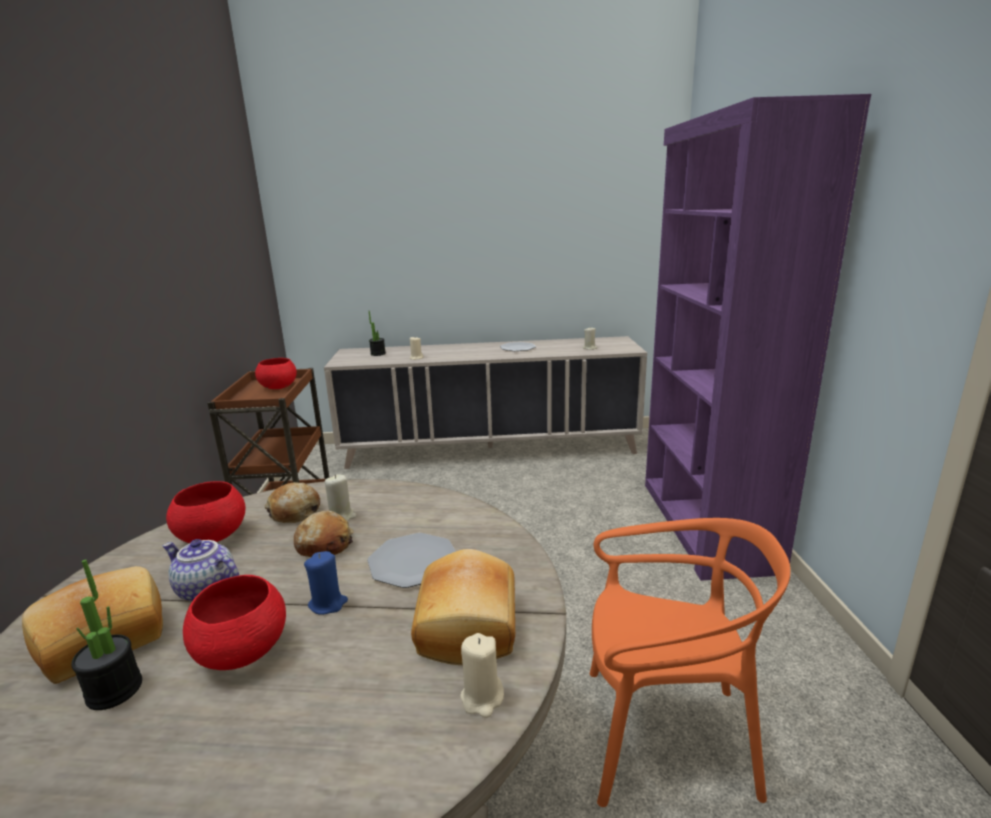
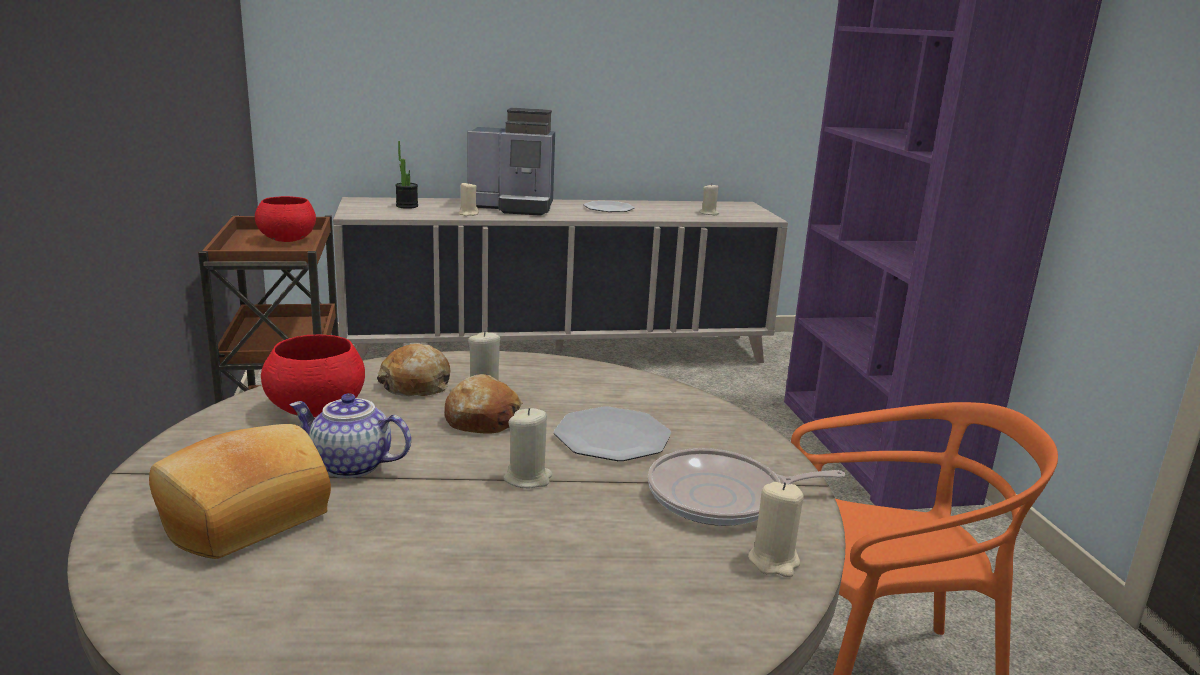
camera: 10 degrees left, 0 degrees up
potted plant [71,559,142,710] -> none
red bowl [183,575,286,670] -> none
blue candle [304,551,348,615] -> beige candle [504,408,552,488]
bread [411,549,515,665] -> frying pan [648,448,845,526]
none -> coffee machine [467,108,555,216]

